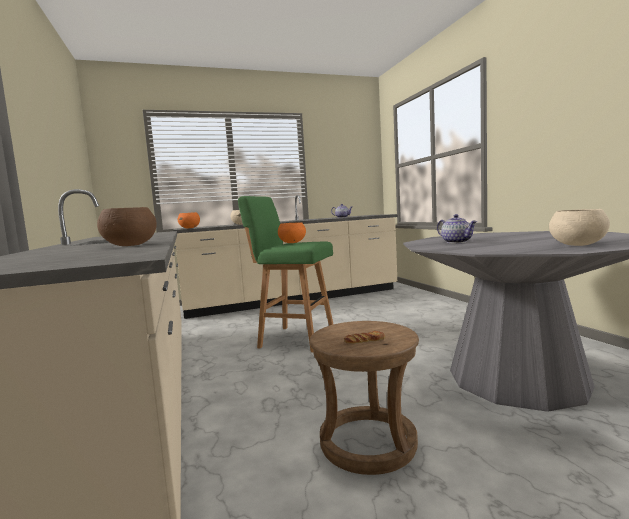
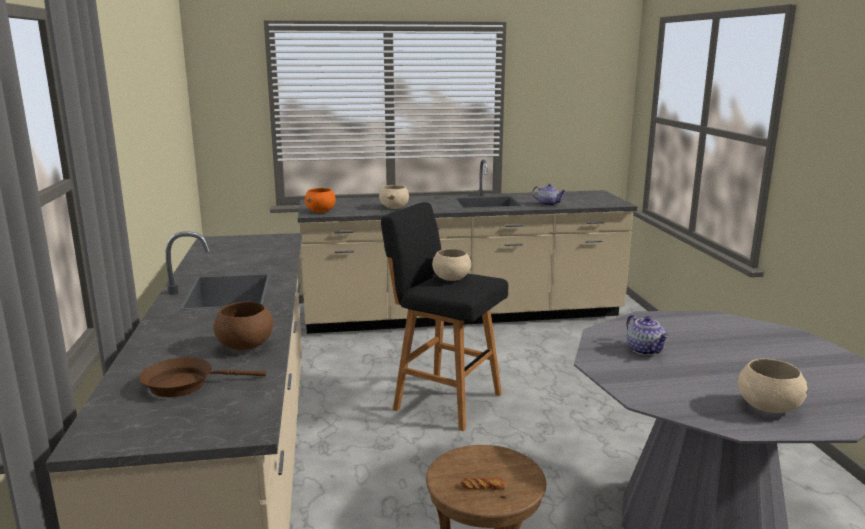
camera: 10 degrees right, 10 degrees up
green stool [238,196,334,352] -> black stool [381,202,508,431]
orange bowl [278,222,306,243] -> beige bowl [432,249,471,281]
none -> brown frying pan [139,357,266,397]

